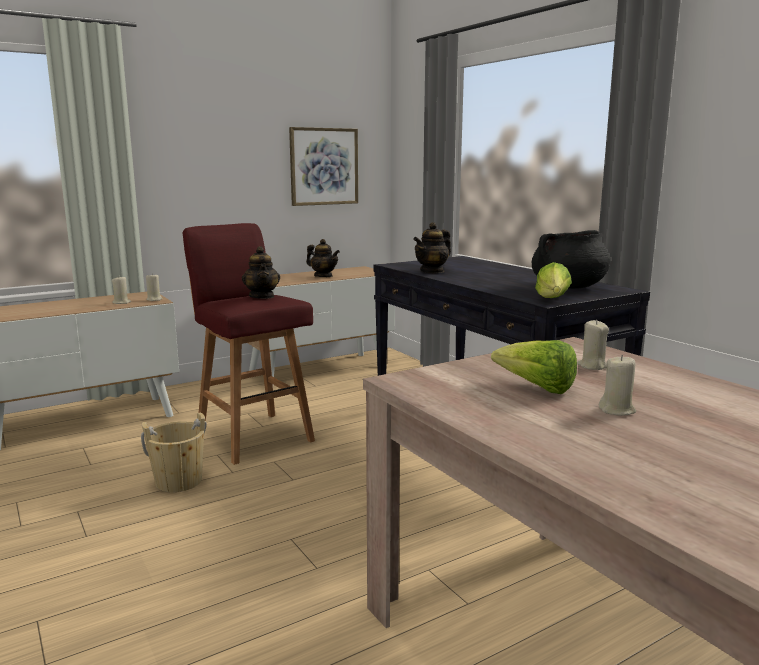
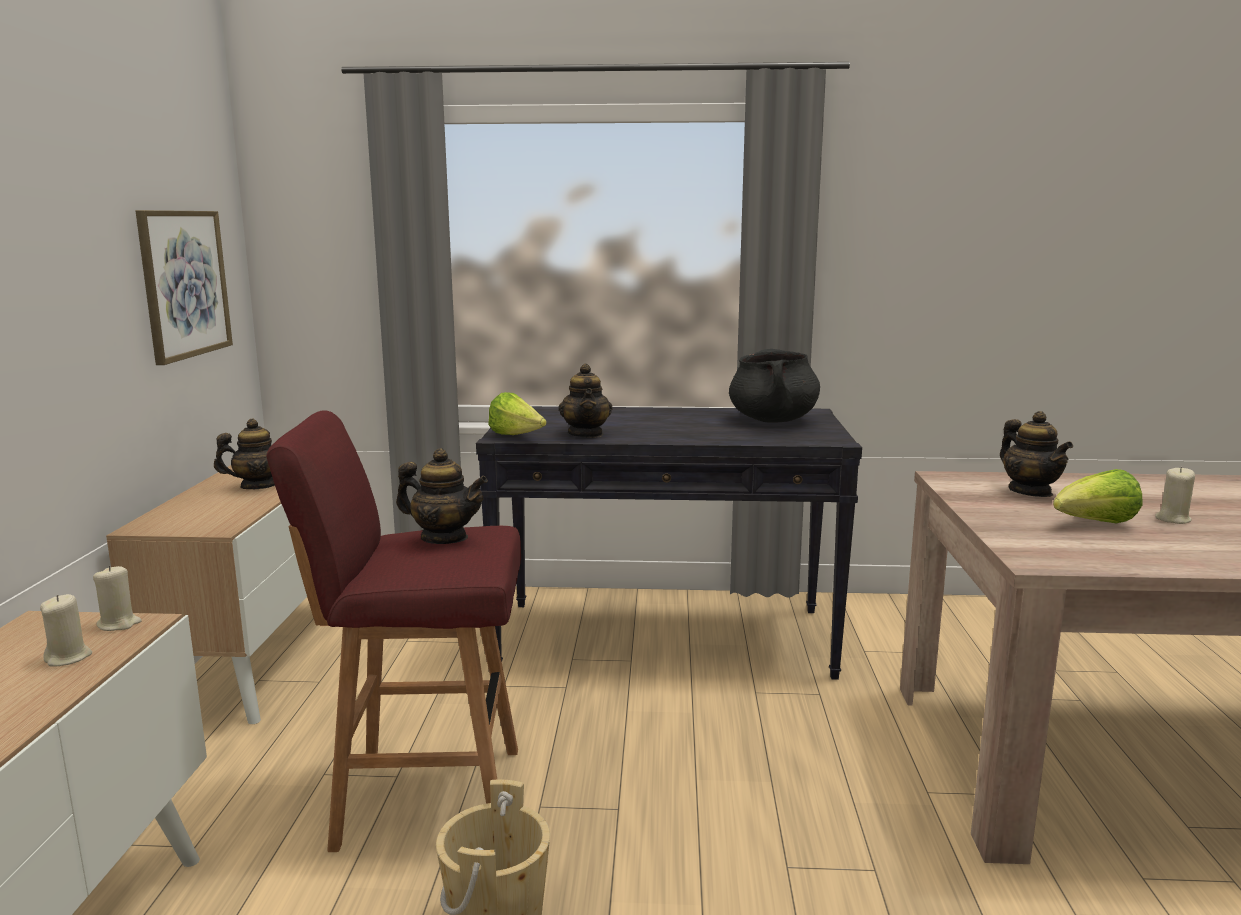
camera: 55 degrees left, 0 degrees up
lettuce [535,262,572,298] -> lettuce moved to [488,392,547,435]
beige candle [577,320,609,370] -> teapot [1000,411,1073,497]

